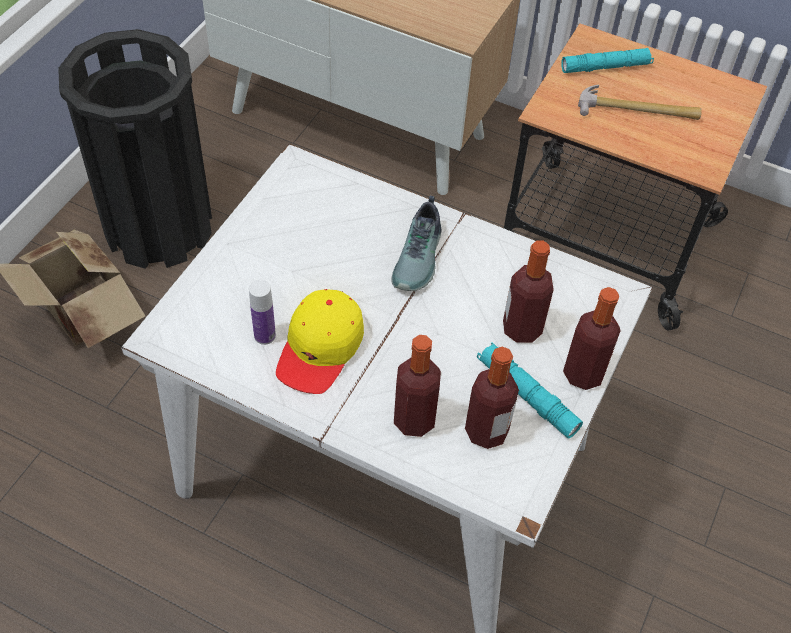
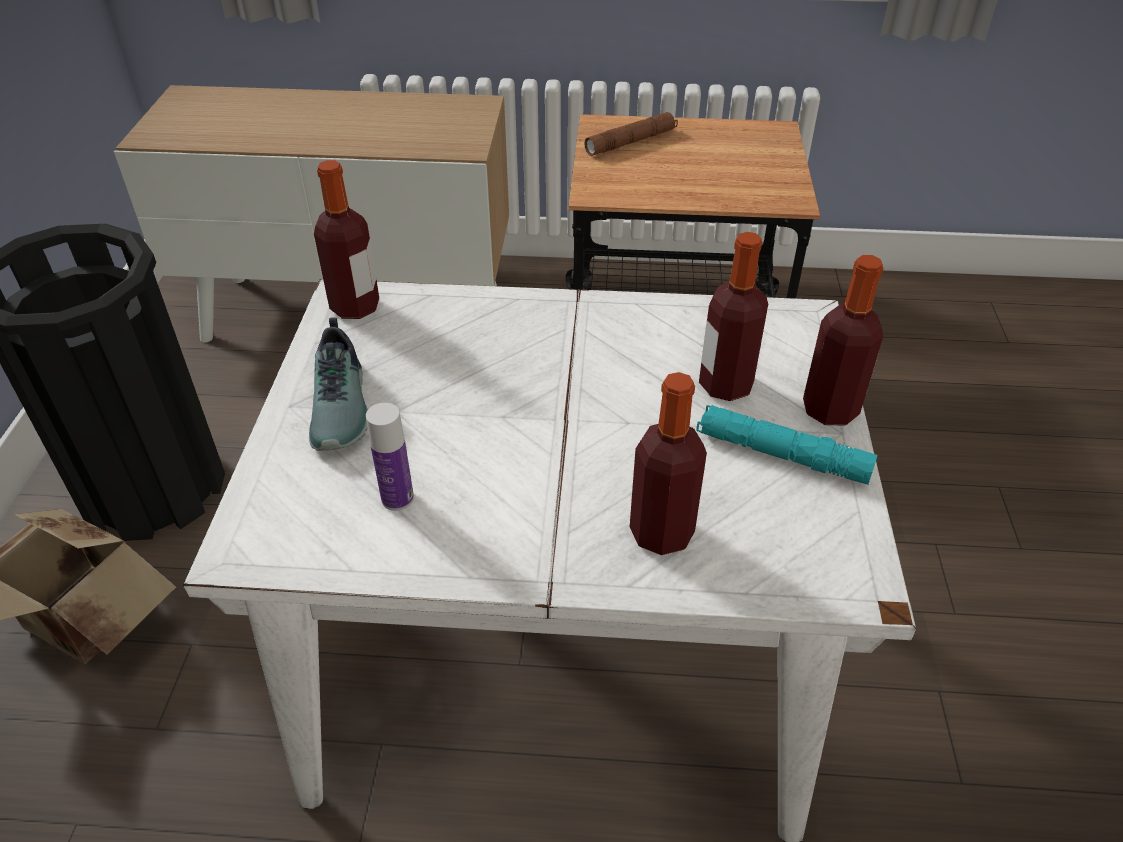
camera: 20 degrees left, 10 degrees down
yellow cap [276,289,364,394] -> none
shoe [392,196,442,291] -> shoe moved to [309,317,368,451]
bottle [465,347,519,449] -> bottle moved to [314,160,379,319]
turquoise flashlight [561,48,654,73] -> brown flashlight [584,112,678,156]
hammer [578,85,702,120] -> none

